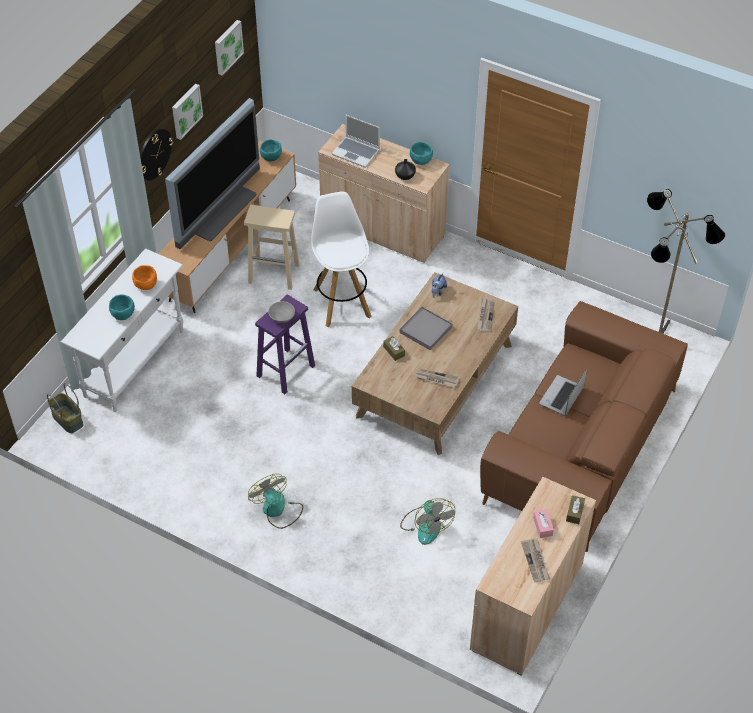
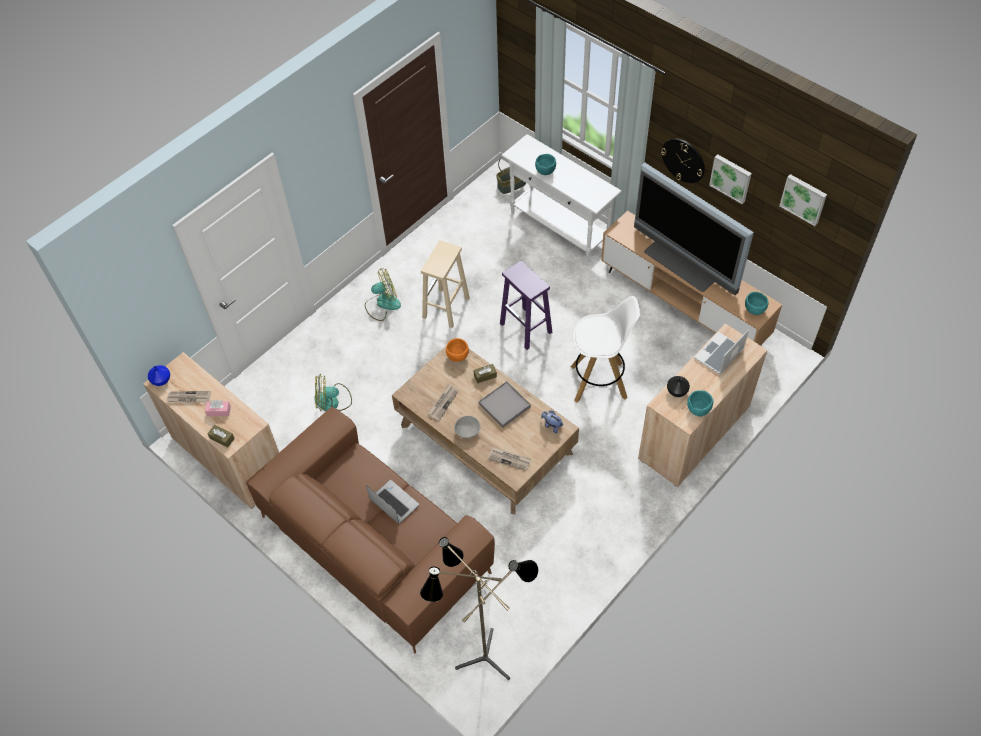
camera: 105 degrees right, 5 degrees up
orange bowl [132,265,157,290] -> orange bowl moved to [446,338,469,362]
beige stool [244,205,300,290] -> beige stool moved to [421,240,470,328]
grey bowl [268,301,295,323] -> grey bowl moved to [454,416,480,438]
none -> blue vase [148,365,170,386]

